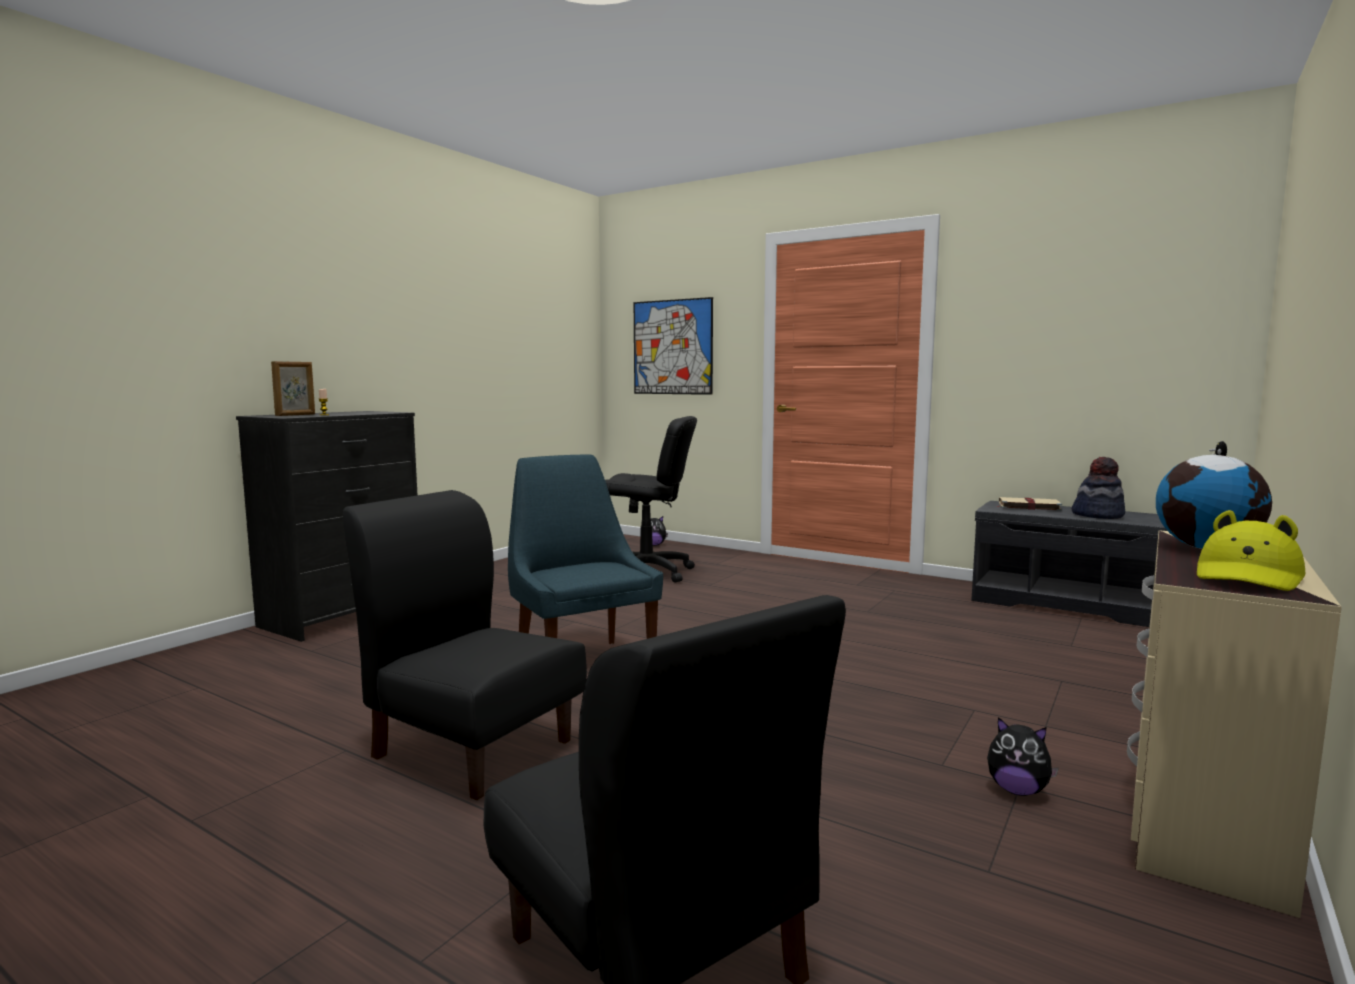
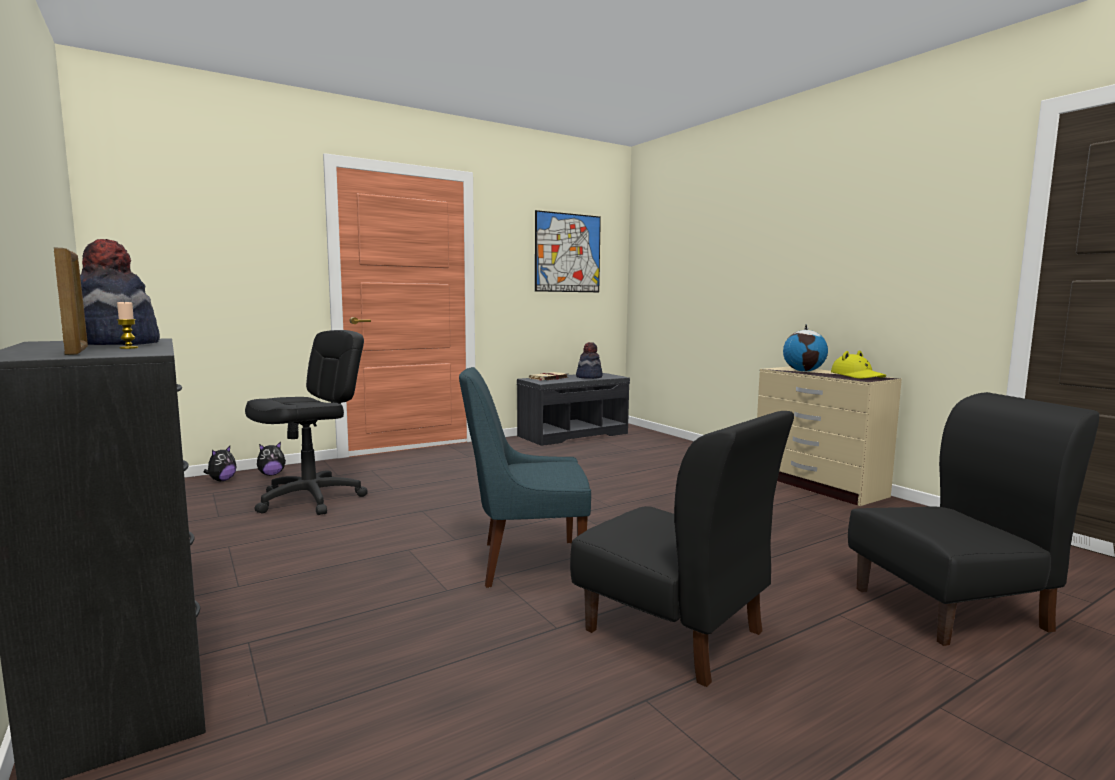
camera: 65 degrees left, 0 degrees up
black chair [343,490,587,800] -> black chair turned 105 degrees counterclockwise [570,411,794,687]
picture [634,297,713,395] -> picture moved to [535,210,601,292]
plush toy [987,717,1059,796] -> plush toy moved to [257,442,286,476]
none -> hat [80,239,160,345]

